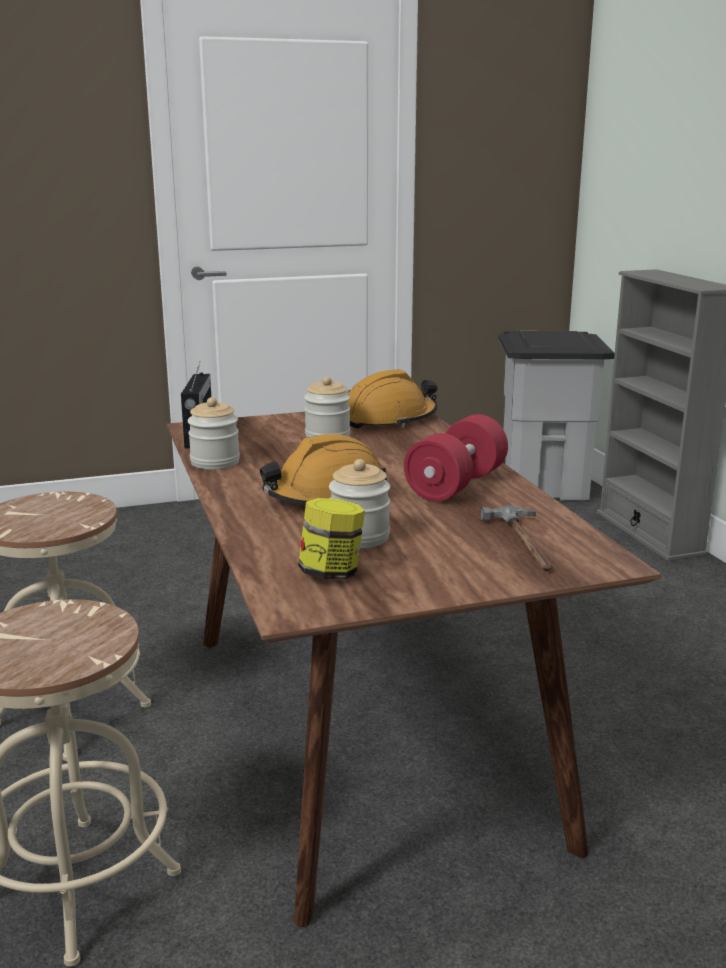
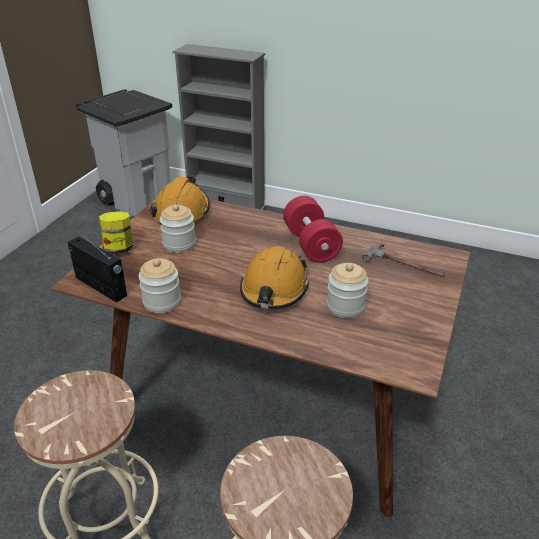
camera: 50 degrees left, 15 degrees up
jar [298,498,365,580] -> jar moved to [99,211,133,254]

